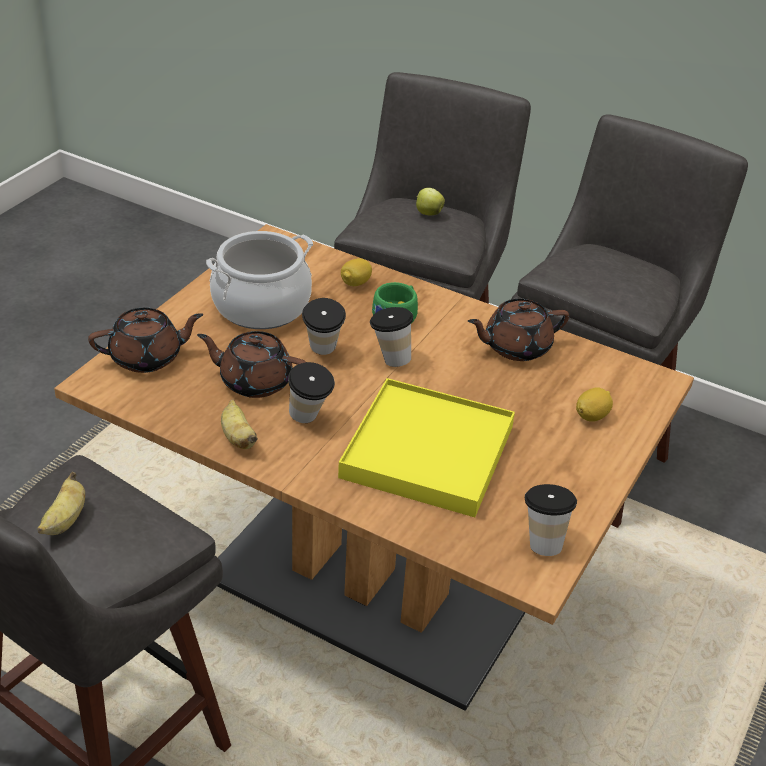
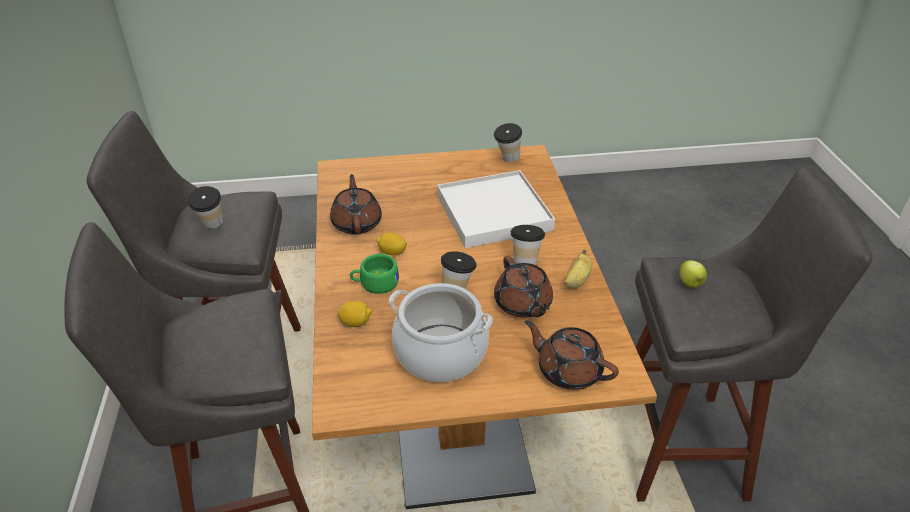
camera: 125 degrees left, 0 degrees up
banana [37,472,85,535] -> none
yellow tray [338,378,515,517] -> white tray [437,170,555,248]
cup [370,307,413,367] -> cup moved to [187,186,223,229]
apple [416,188,445,215] -> apple moved to [680,260,707,288]
brown teapot [468,299,569,361] -> brown teapot turned 135 degrees counterclockwise [330,174,382,235]
lemon [576,387,613,422] -> lemon moved to [376,233,407,256]

